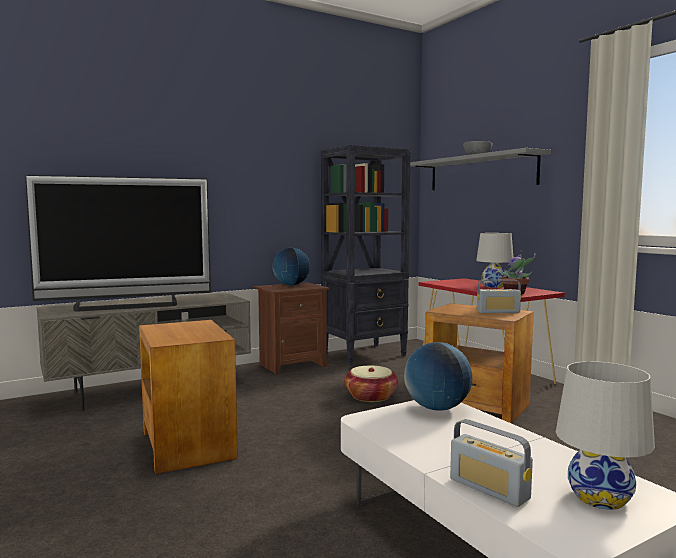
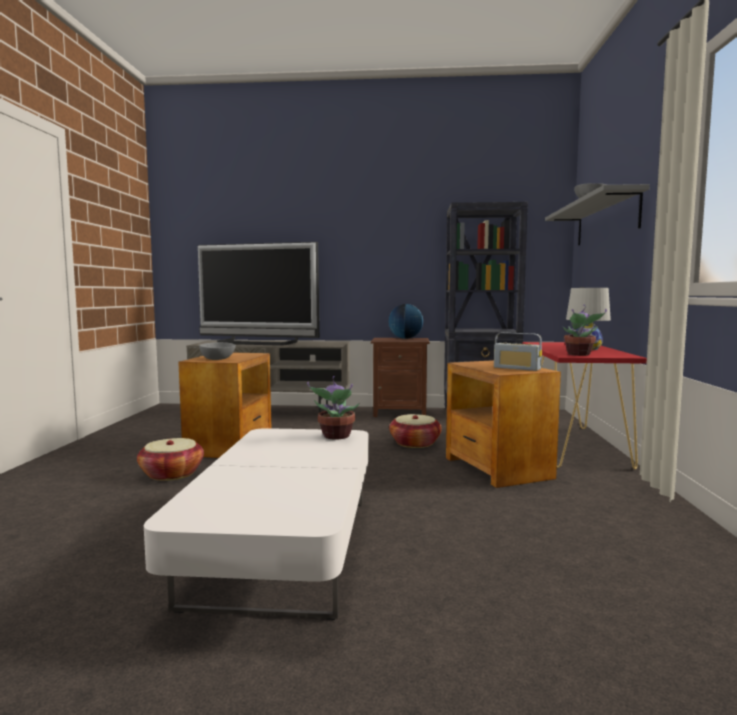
camera: 35 degrees right, 0 degrees up
globe [404,342,472,411] -> potted plant [307,376,359,440]
radio [450,419,533,507] -> none
white table lamp [556,361,655,510] -> none
none -> basket [137,438,204,481]
none -> grey bowl [199,342,236,360]

